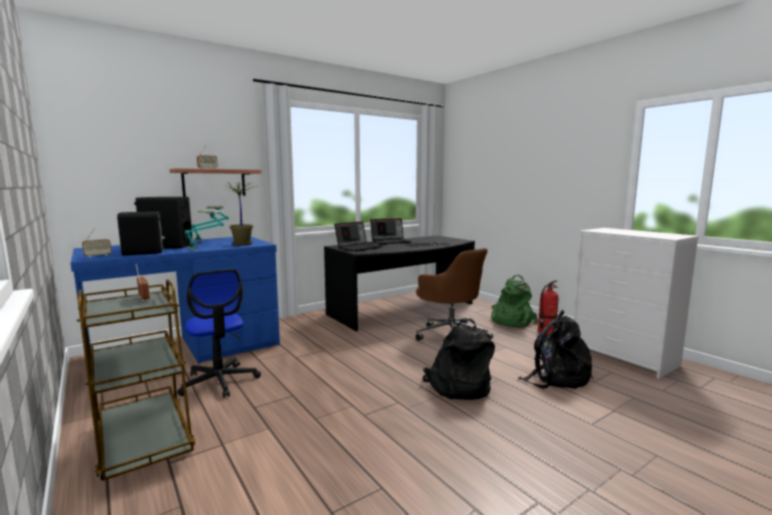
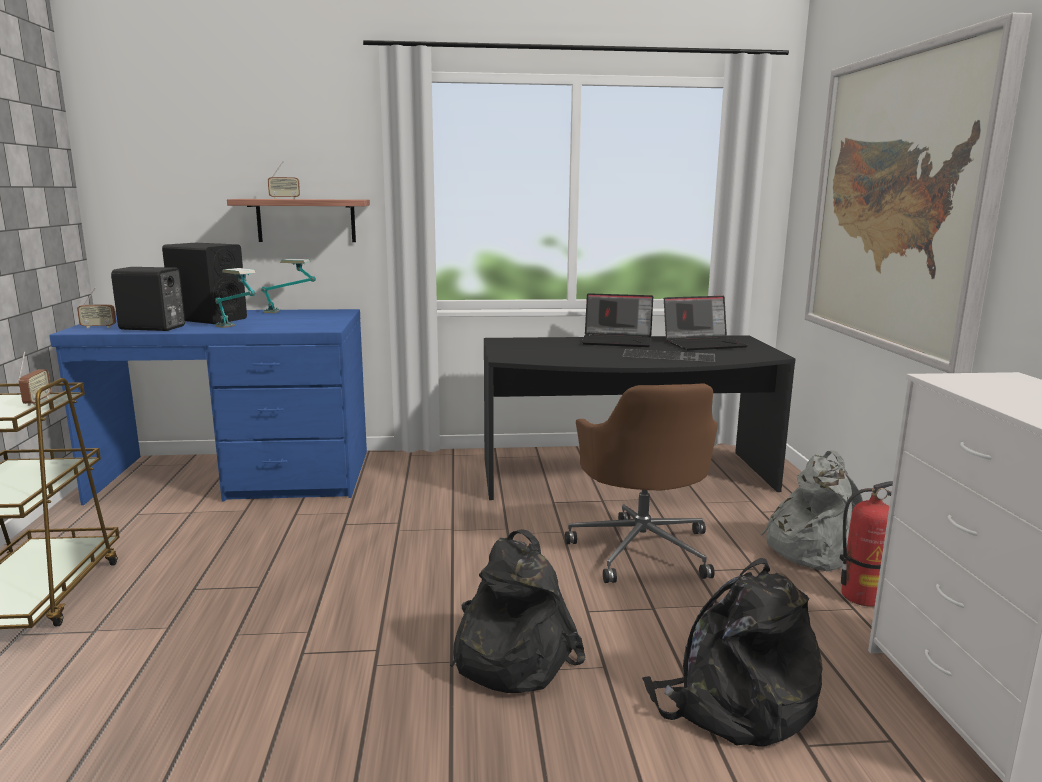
camera: 30 degrees right, 5 degrees up
office chair [177,269,261,398] -> none
potted plant [215,182,255,245] -> none
laptop [334,222,382,251] -> laptop moved to [664,296,748,350]
green backpack [491,275,538,327] -> grey backpack [760,450,863,571]
none -> picture [805,13,1032,373]

